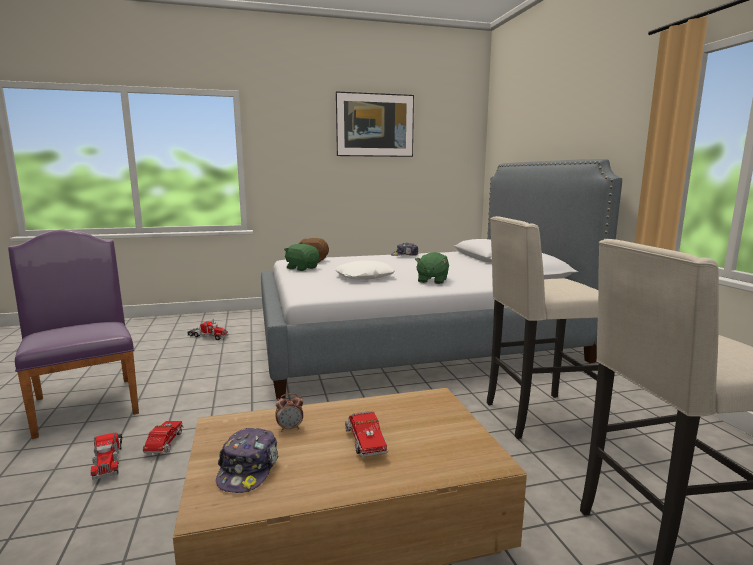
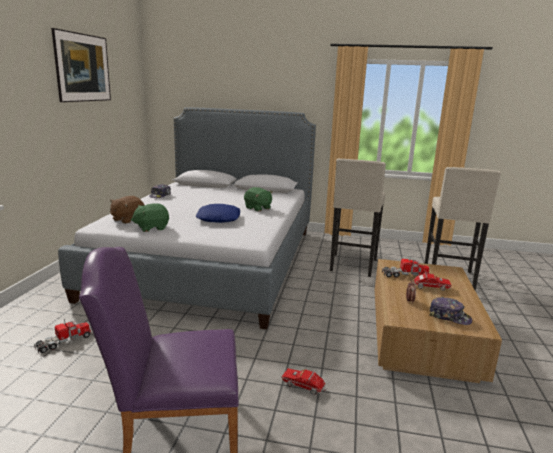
camera: 65 degrees left, 5 degrees up
toy truck [91,433,122,480] -> toy truck moved to [382,256,429,277]
white pillow [335,260,395,280] -> blue pillow [196,204,240,223]

